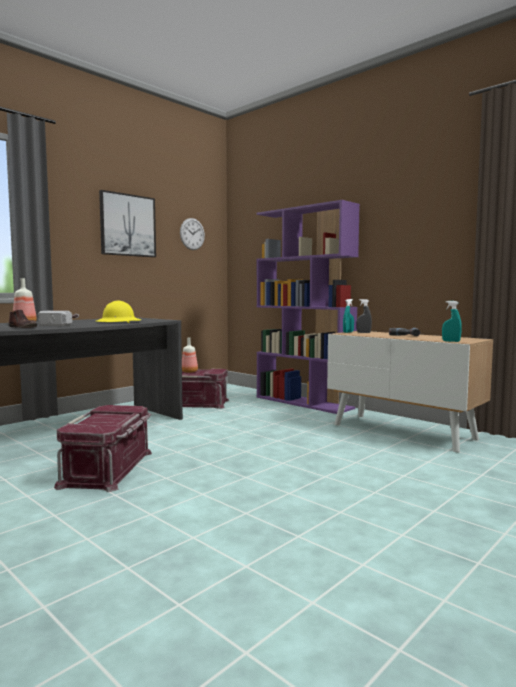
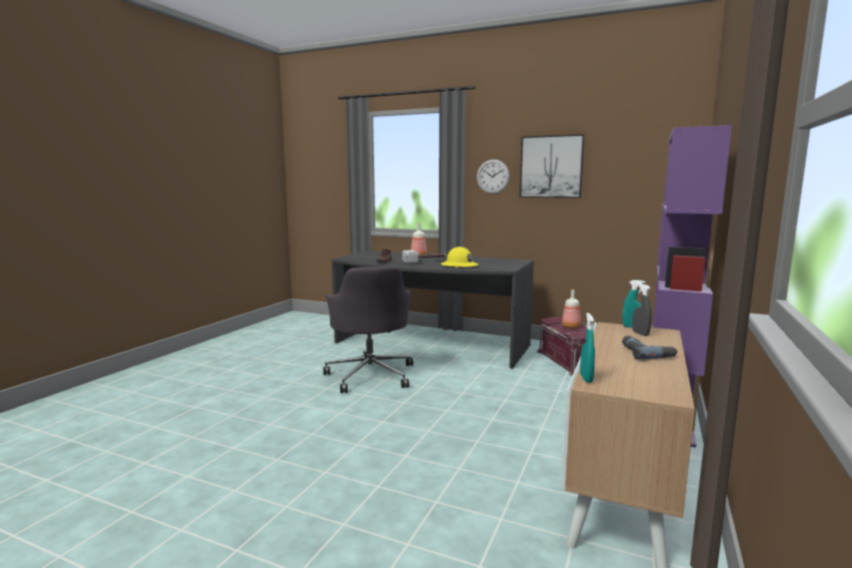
camera: 70 degrees right, 5 degrees up
red storage box [54,405,152,492] -> grey office chair [323,266,413,393]
wall clock [180,218,205,250] -> wall clock moved to [477,159,510,194]

